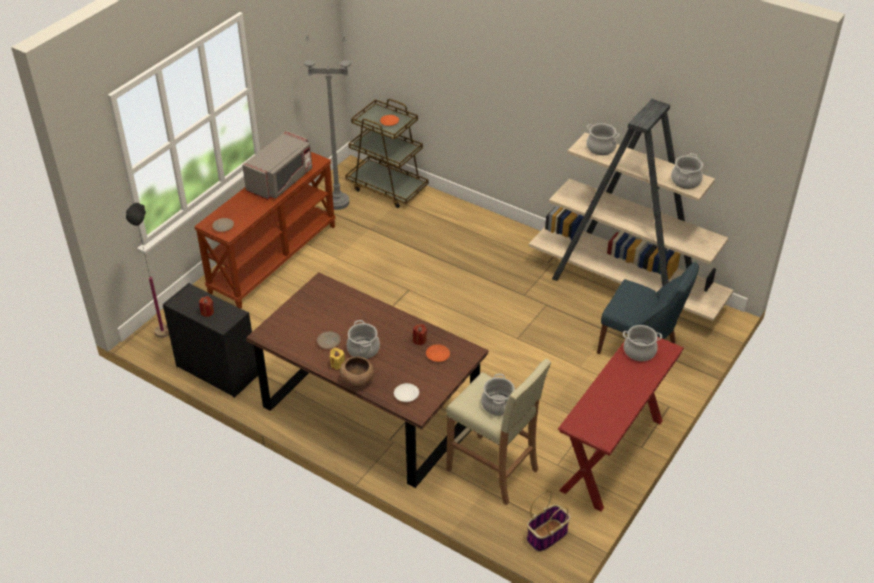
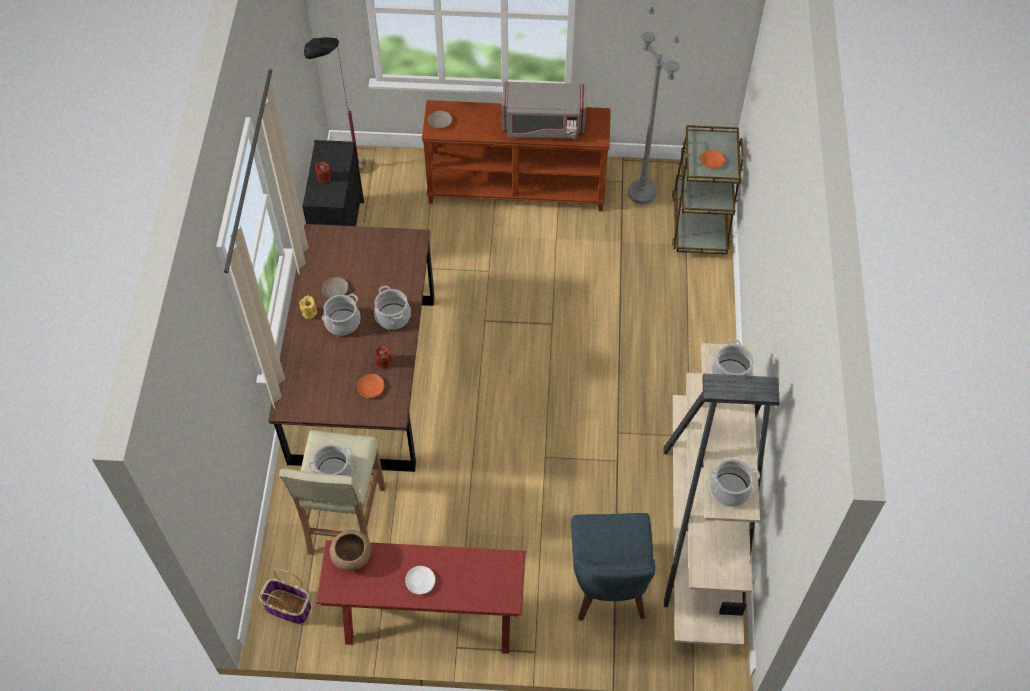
camera: 60 degrees right, 15 degrees up
brown bowl [340,356,374,387] -> brown bowl moved to [329,530,371,571]
white plate [394,383,419,402] -> white plate moved to [405,566,435,594]
cooking pot [623,325,662,361] -> cooking pot moved to [374,286,411,330]

